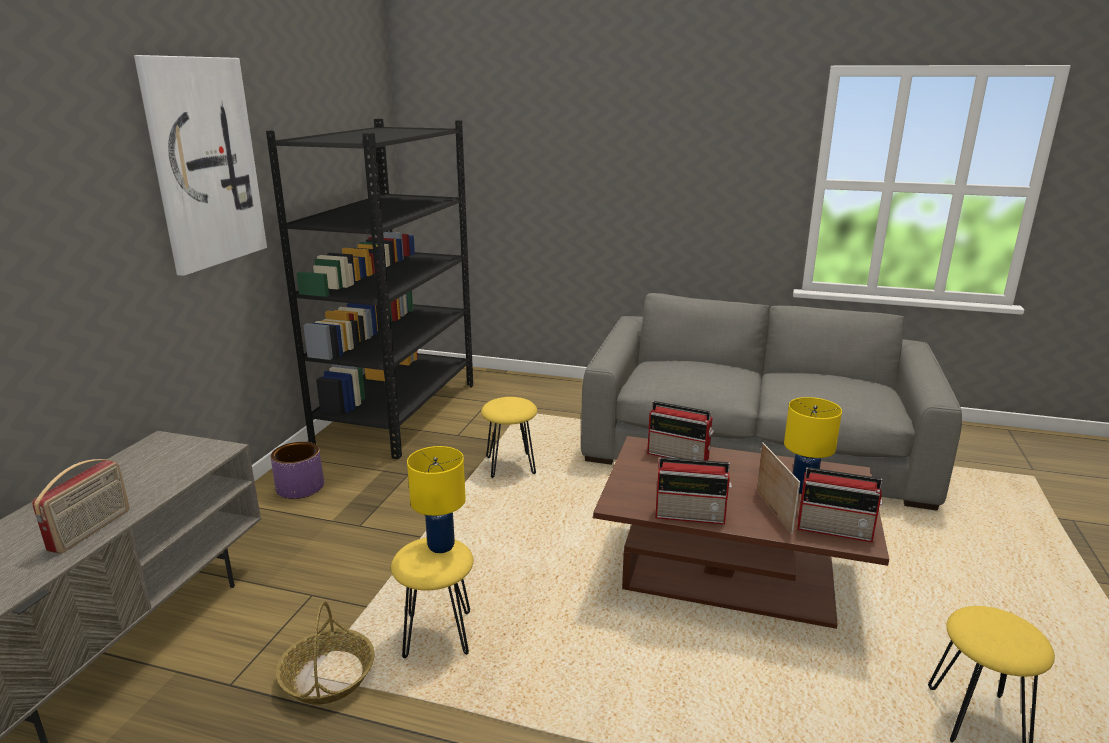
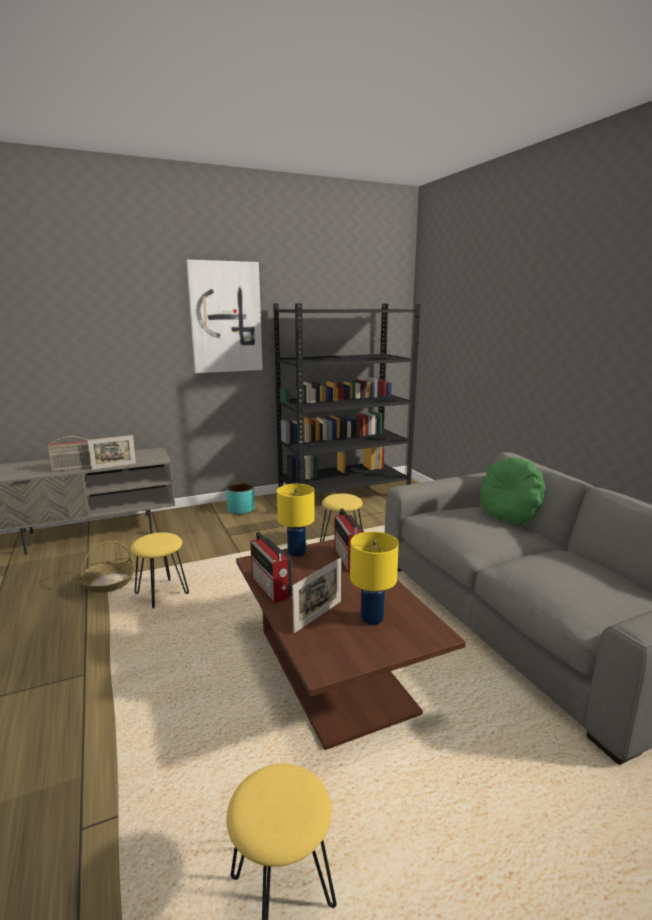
camera: 50 degrees right, 5 degrees down
purple planter [271,442,324,499] -> turquoise planter [226,483,255,514]
yellow table lamp [407,446,466,553] -> yellow table lamp moved to [277,484,315,557]
radio [798,467,883,542] -> none
none -> picture frame [87,435,136,470]
none -> green pillow [480,457,545,525]

